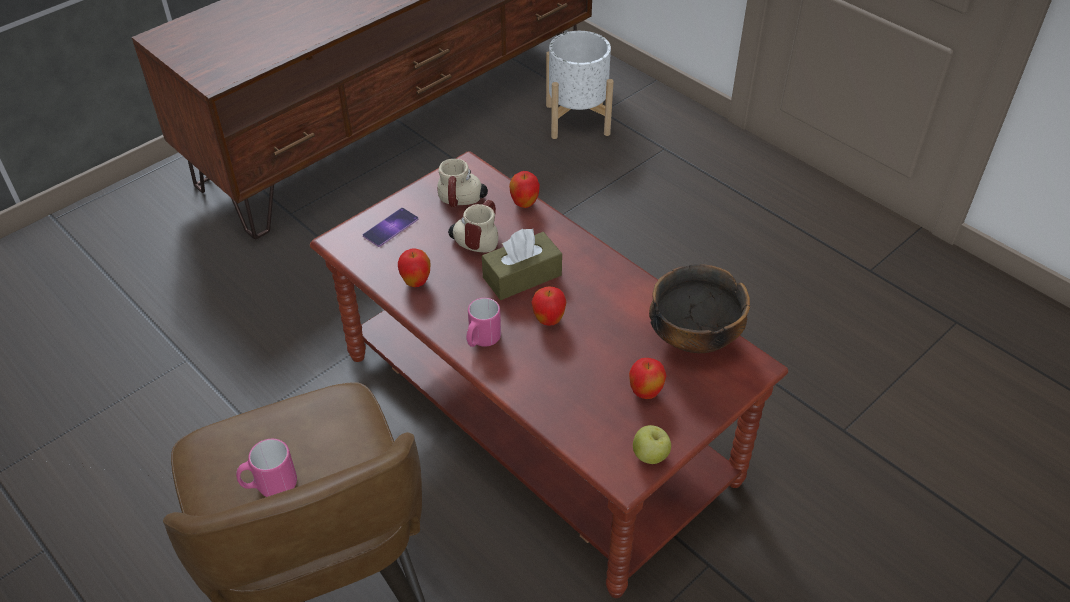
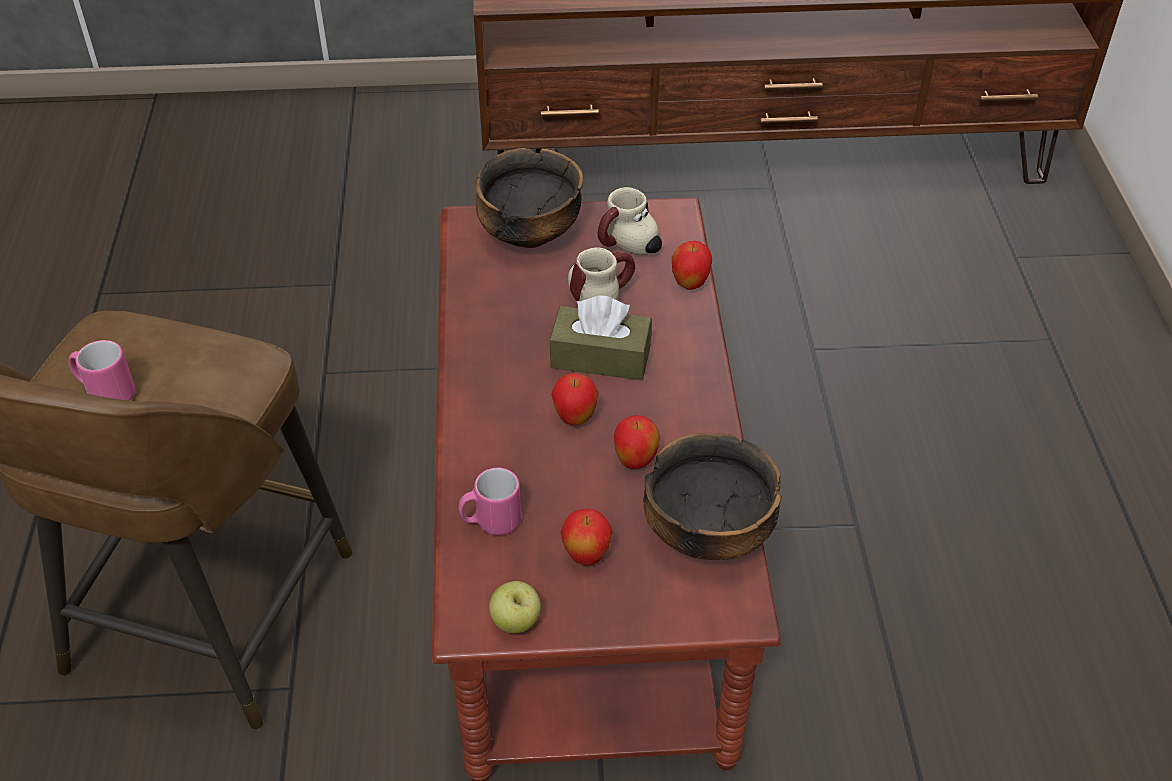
camera: 40 degrees right, 0 degrees up
phone [363,208,418,247] -> bowl [475,148,583,248]
apple [398,249,430,287] -> apple moved to [614,415,660,469]
pink mug [466,298,501,347] -> pink mug moved to [458,468,521,535]
white planter [546,31,614,139] -> none

